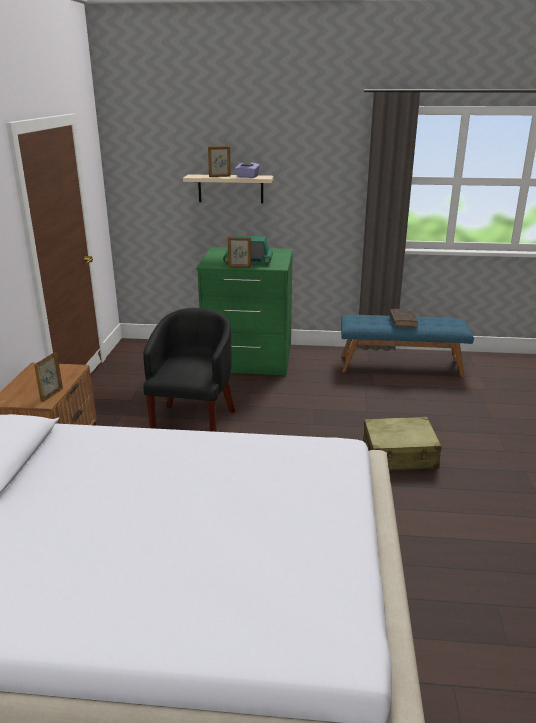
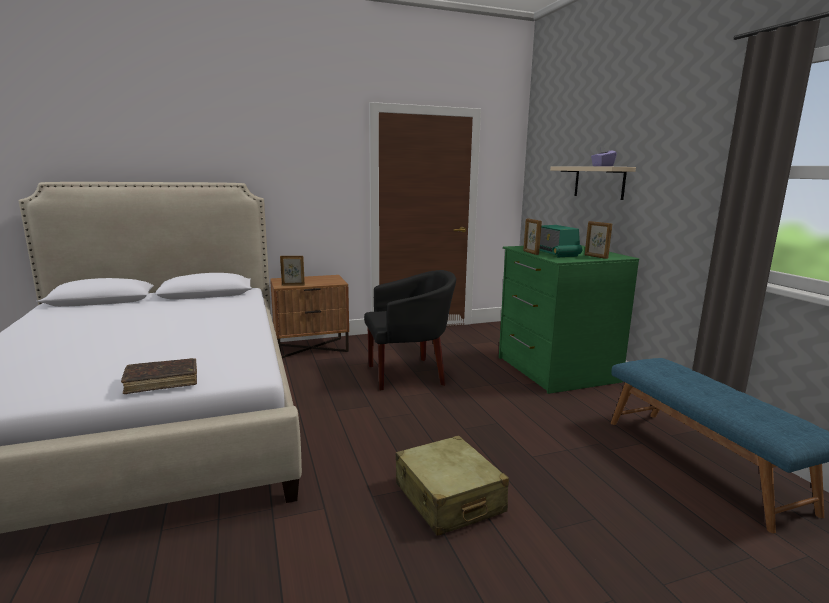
camera: 65 degrees right, 10 degrees down
picture frame [208,146,231,177] -> picture frame moved to [585,221,612,259]
brown book [390,309,418,328] -> brown book moved to [121,358,197,394]

